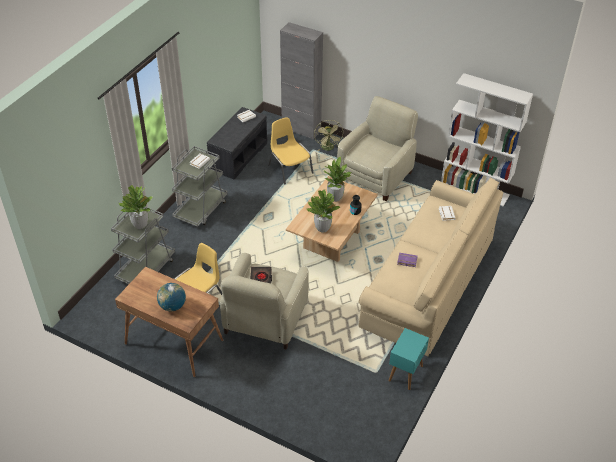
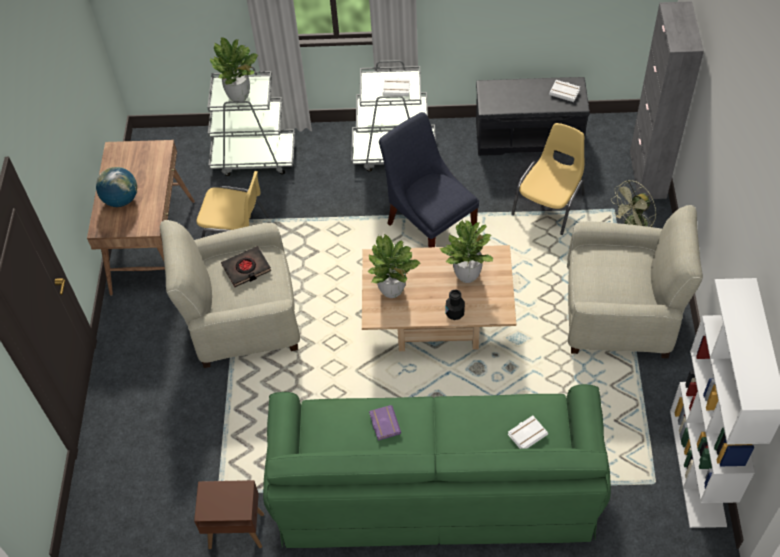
camera: 65 degrees right, 10 degrees up
beige sofa [359,177,503,356] -> green sofa [263,384,611,548]
turquoise side table [388,328,429,390] -> brown side table [194,480,264,549]
none -> blue chair [379,112,479,247]

